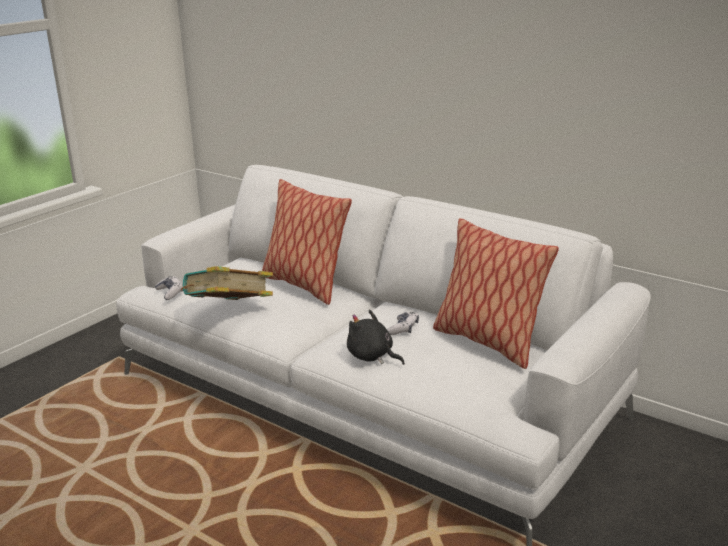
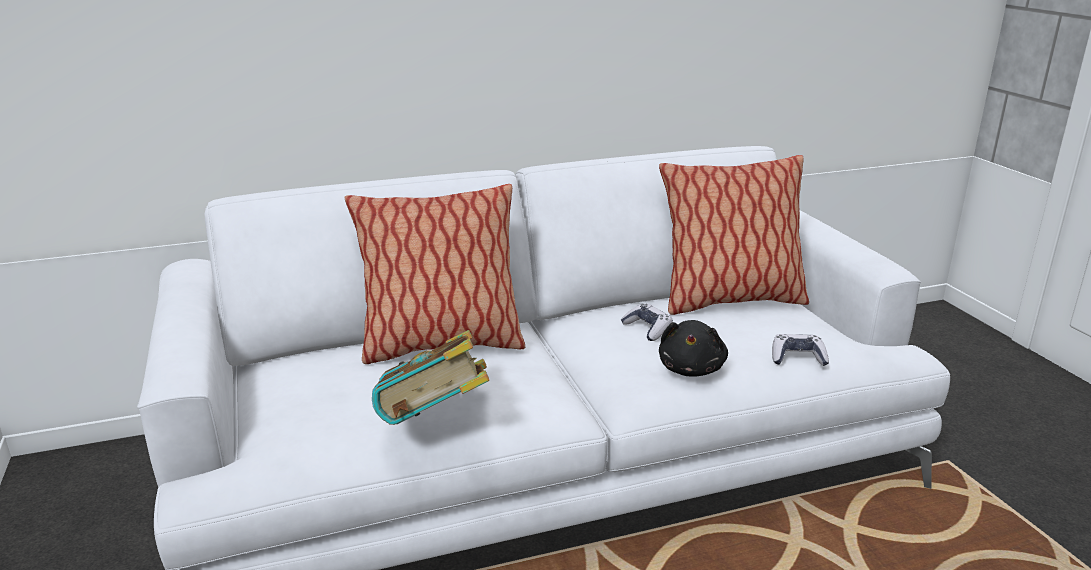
camera: 55 degrees left, 0 degrees up
game controller [155,276,184,300] -> game controller moved to [772,334,829,366]
black plush toy [347,310,405,365] -> black plush toy turned 60 degrees counterclockwise [659,320,728,377]

